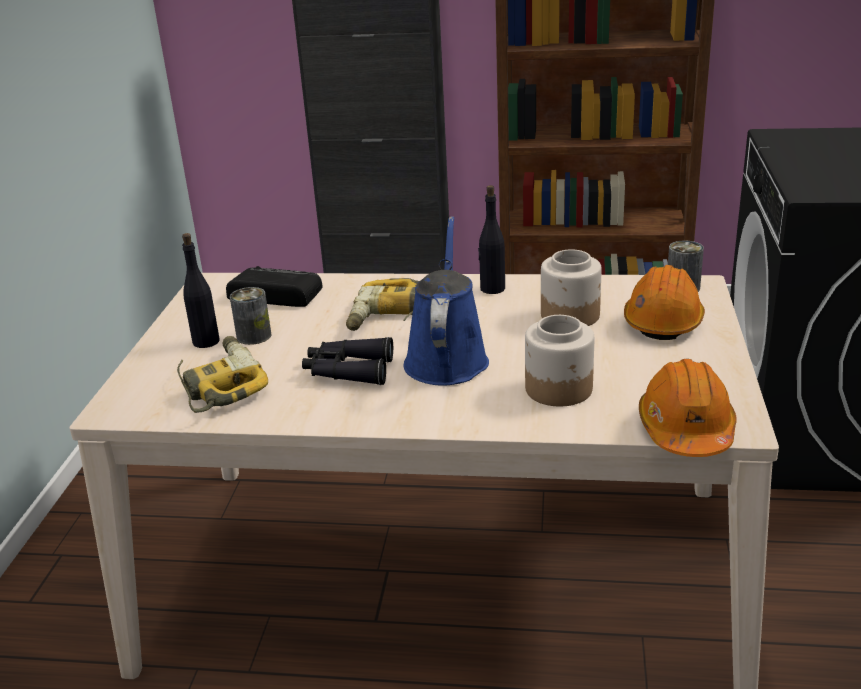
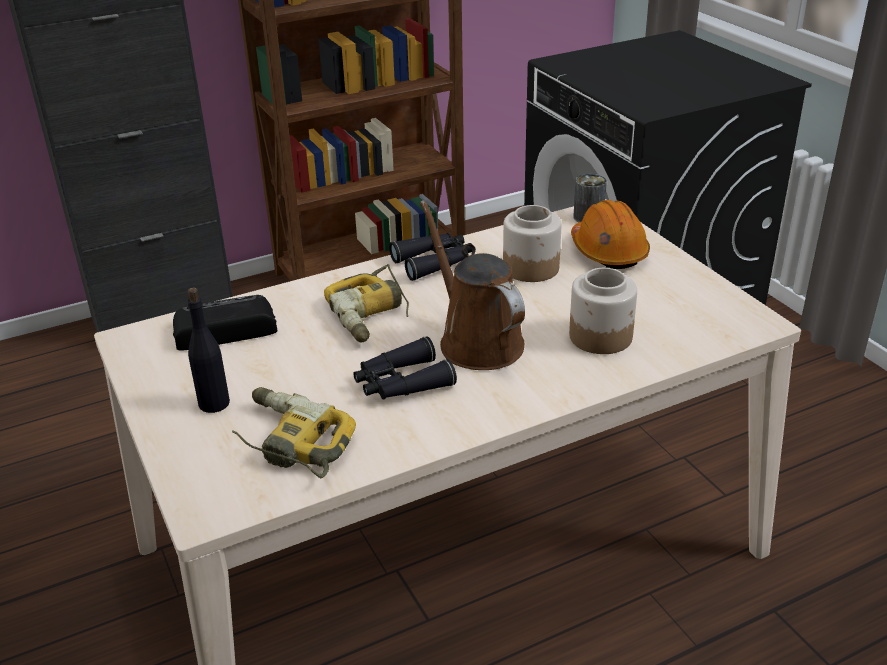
camera: 35 degrees left, 5 degrees up
can [230,287,271,345] -> none
blue watering can [404,216,489,386] -> brown watering can [420,200,525,370]
black bottle [478,185,505,294] -> black binoculars [389,233,472,281]
orange hard hat [639,359,737,457] -> none

